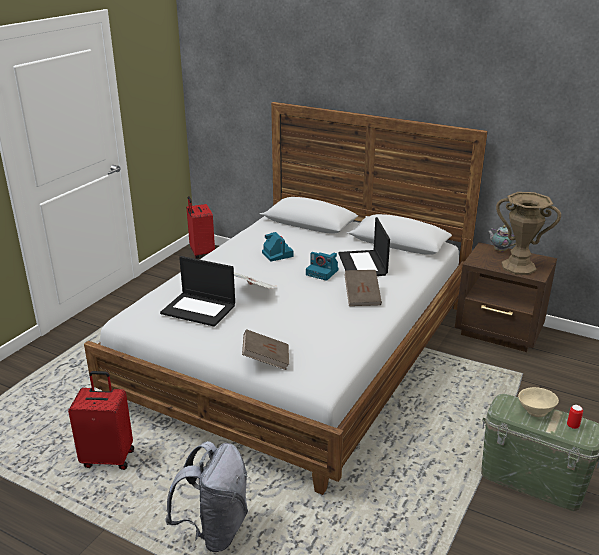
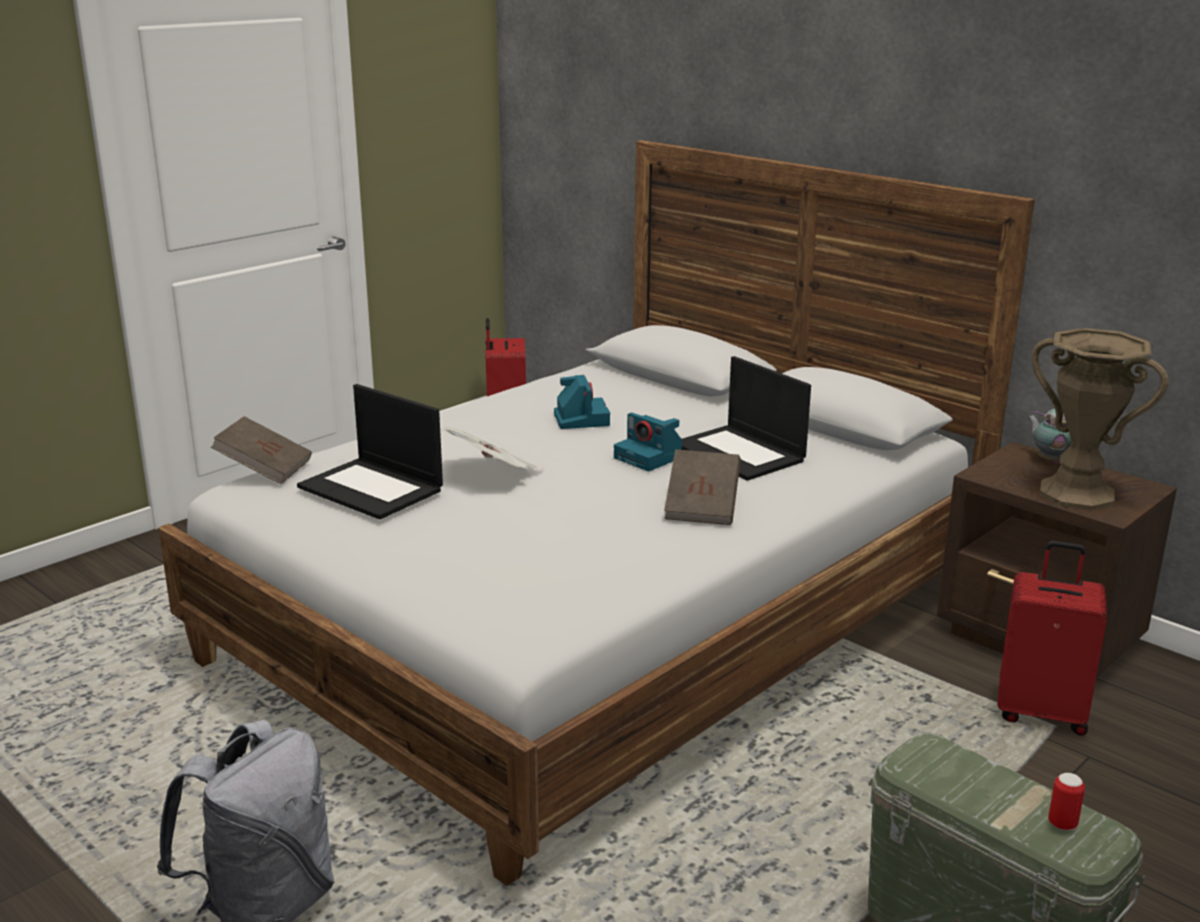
camera: 15 degrees right, 5 degrees down
red suitcase [68,371,134,470] -> red suitcase moved to [997,541,1107,736]
brown book [242,329,289,370] -> brown book moved to [211,416,312,484]
laptop [338,217,390,276] -> laptop turned 45 degrees counterclockwise [682,356,811,481]
beige bowl [518,387,559,417] -> none

